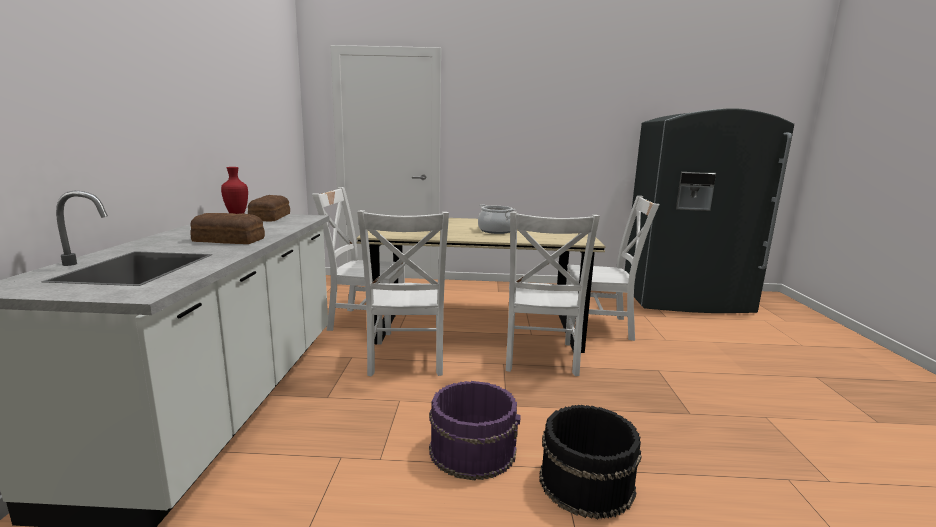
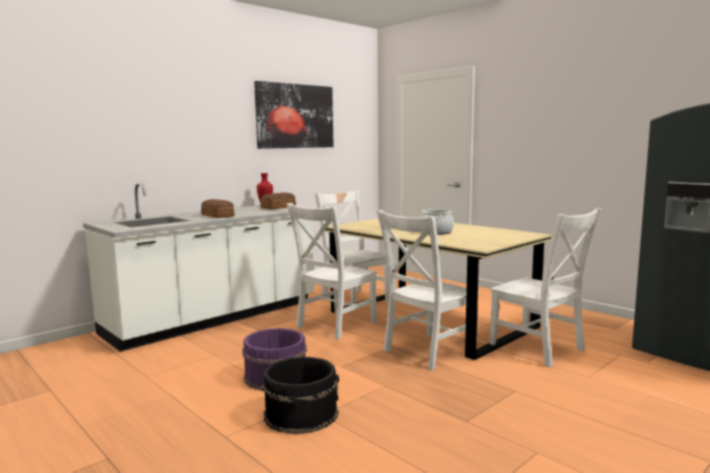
camera: 45 degrees right, 5 degrees down
none -> picture [254,81,334,149]

